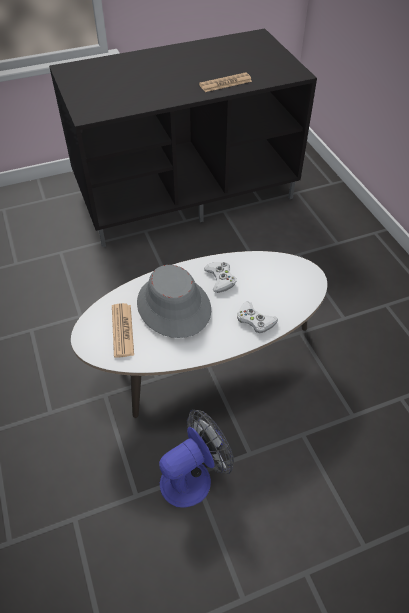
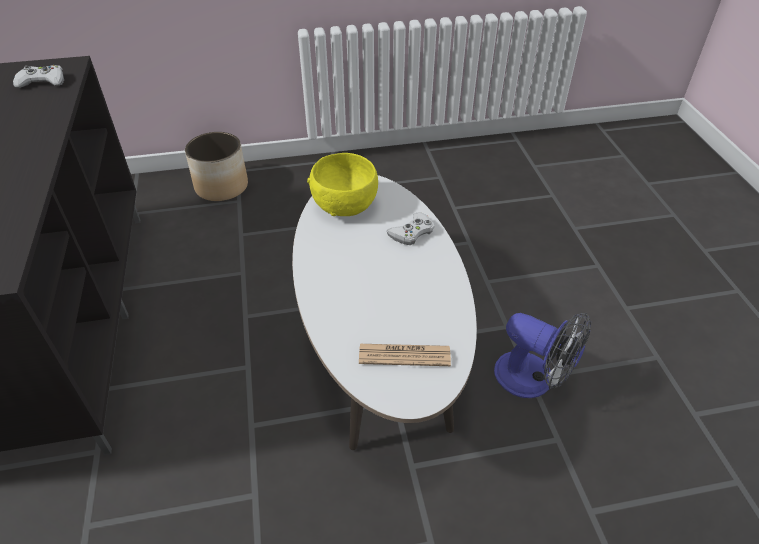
camera: 80 degrees left, 5 degrees down
grey hat [137,265,211,338] -> none
fan [159,409,234,508] -> fan turned 150 degrees clockwise [494,313,591,398]
newspaper [199,72,252,92] -> none
white game controller [204,262,236,293] -> white game controller moved to [13,65,64,88]
none -> planter [185,132,248,201]
none -> yellow bowl [307,153,378,216]

